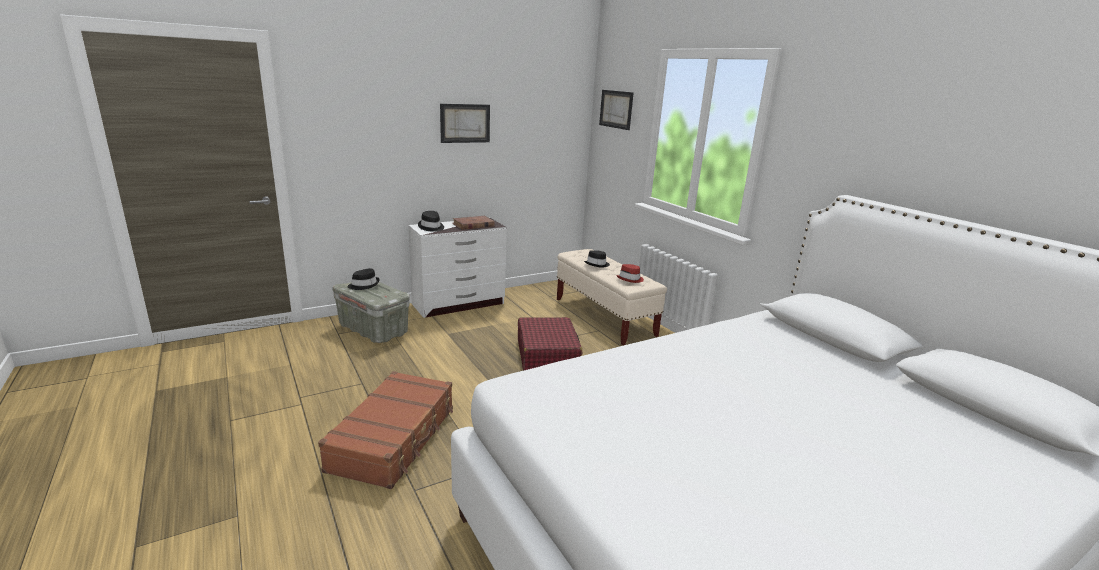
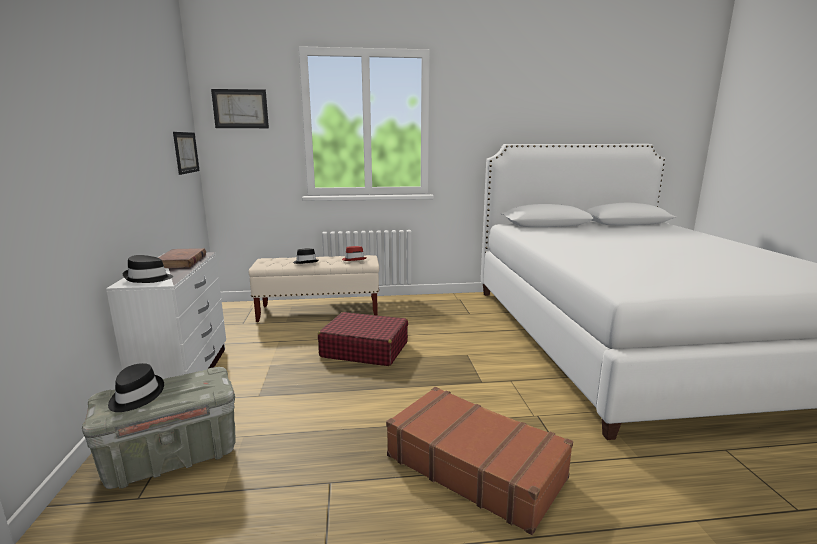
camera: 65 degrees left, 5 degrees down
picture [440,104,490,143] -> picture moved to [173,132,200,175]

